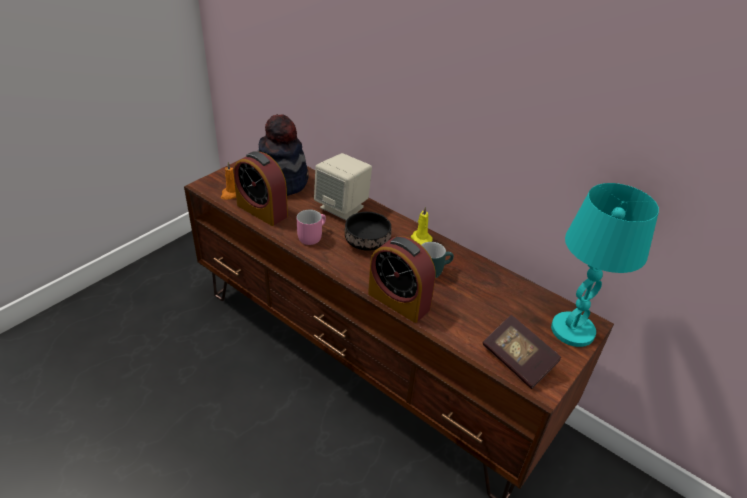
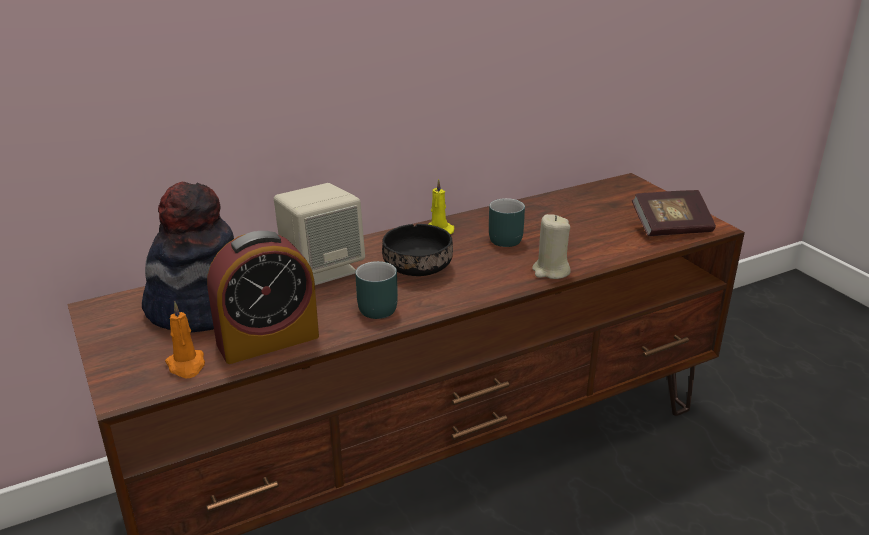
camera: 65 degrees left, 10 degrees down
pink mug [297,210,326,245] -> turquoise mug [355,261,398,319]
alarm clock [368,236,436,323] -> beige candle [532,214,571,279]
turquoise table lamp [551,183,659,347] -> none

